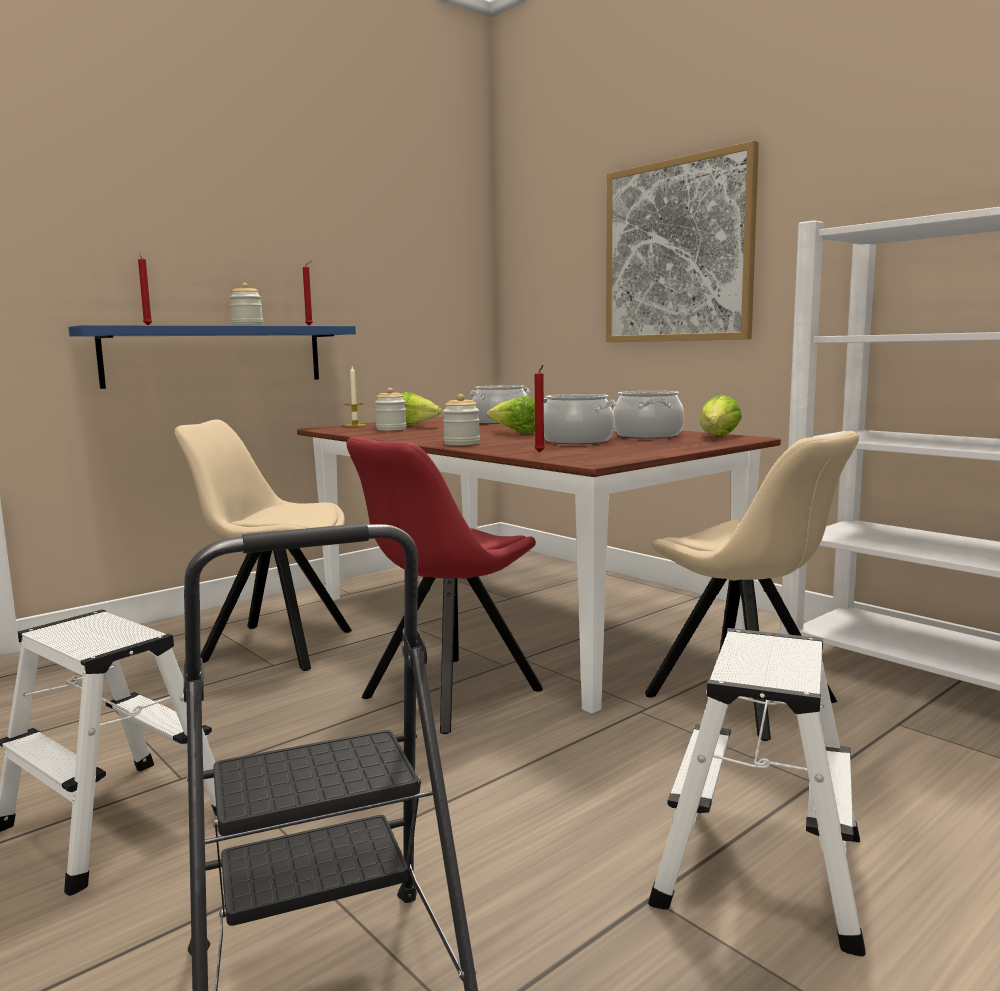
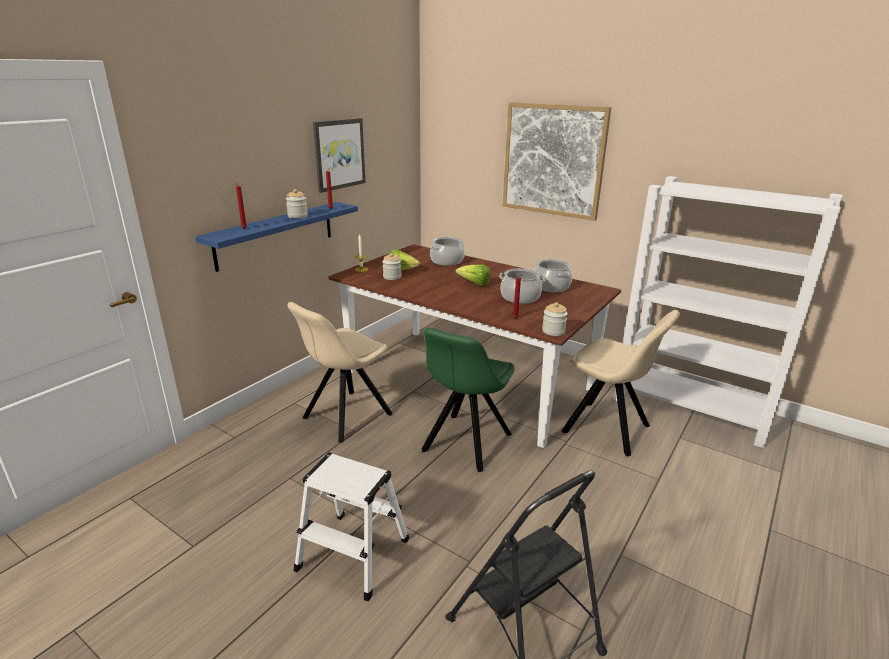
camera: 15 degrees left, 15 degrees up
beige chair [175,419,352,671] -> beige chair turned 45 degrees counterclockwise [287,302,392,442]
red chair [346,437,543,734] -> green chair [422,327,515,472]
jar [443,394,480,445] -> jar moved to [542,302,568,336]
white step ladder [648,628,866,956] -> none
lettuce [700,395,742,435] -> none
none -> picture [313,118,365,193]

